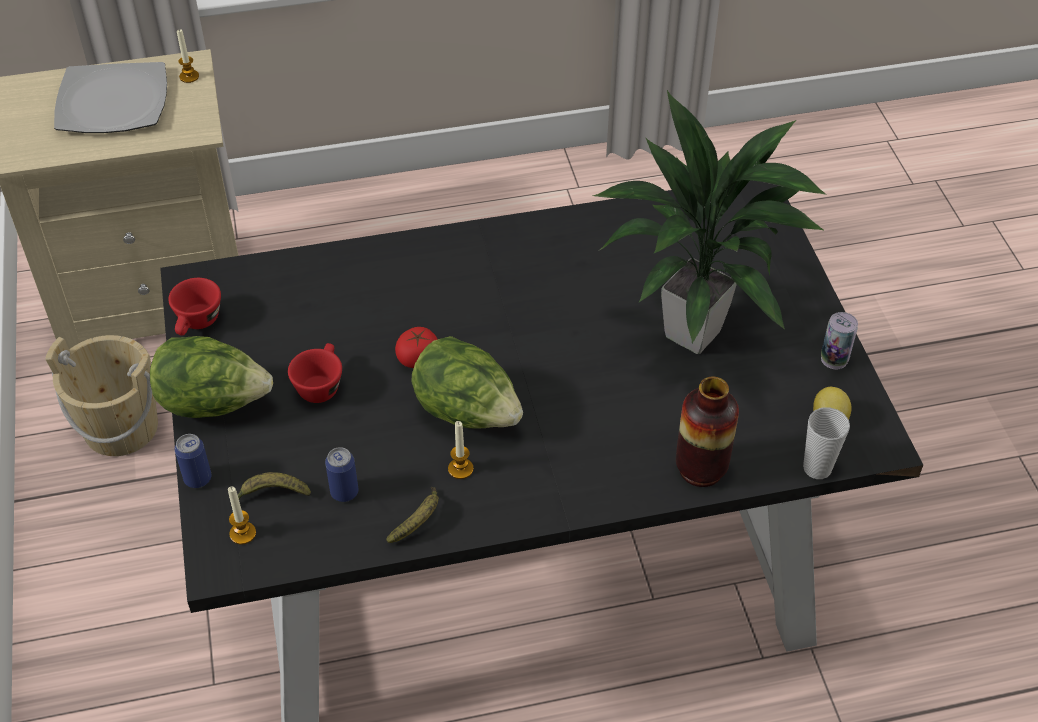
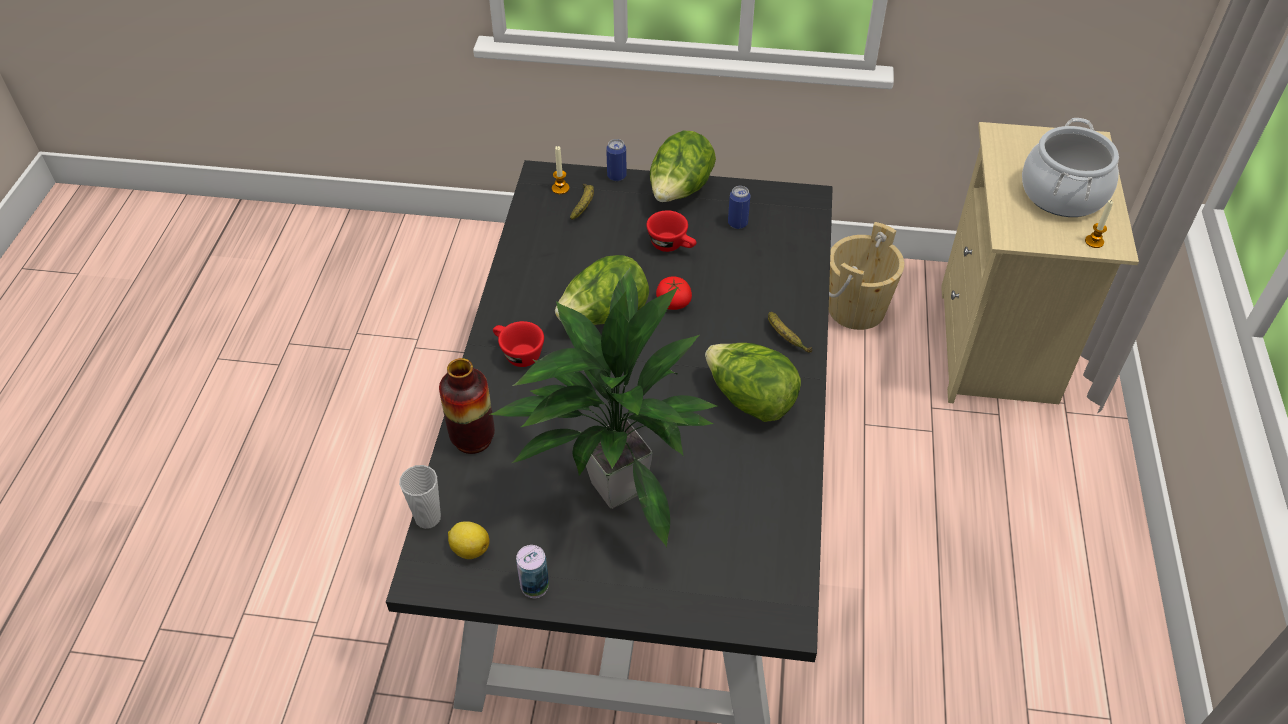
camera: 110 degrees right, 0 degrees up
plate [54,62,167,133] -> cooking pot [1022,118,1119,217]
red cup [169,278,221,336] -> red cup moved to [493,321,544,367]
can [325,447,358,502] -> can moved to [728,186,750,229]
banana [386,487,439,543] -> banana moved to [768,312,813,353]
candle [448,421,473,479] -> none
none -> lettuce [705,343,801,422]

